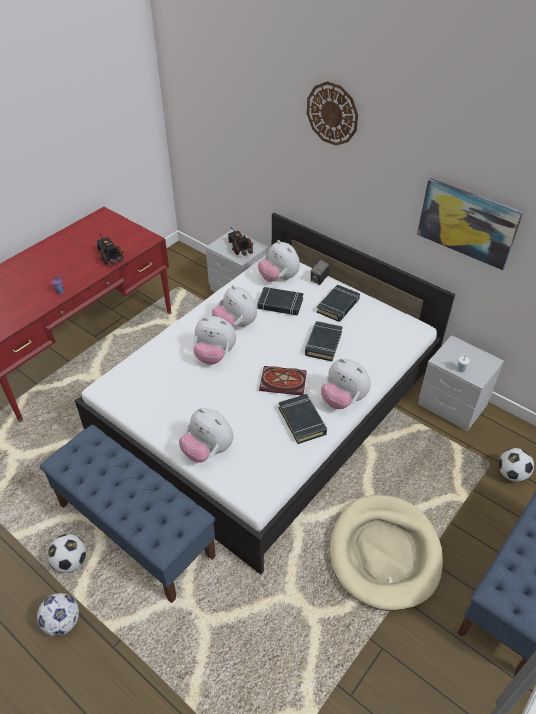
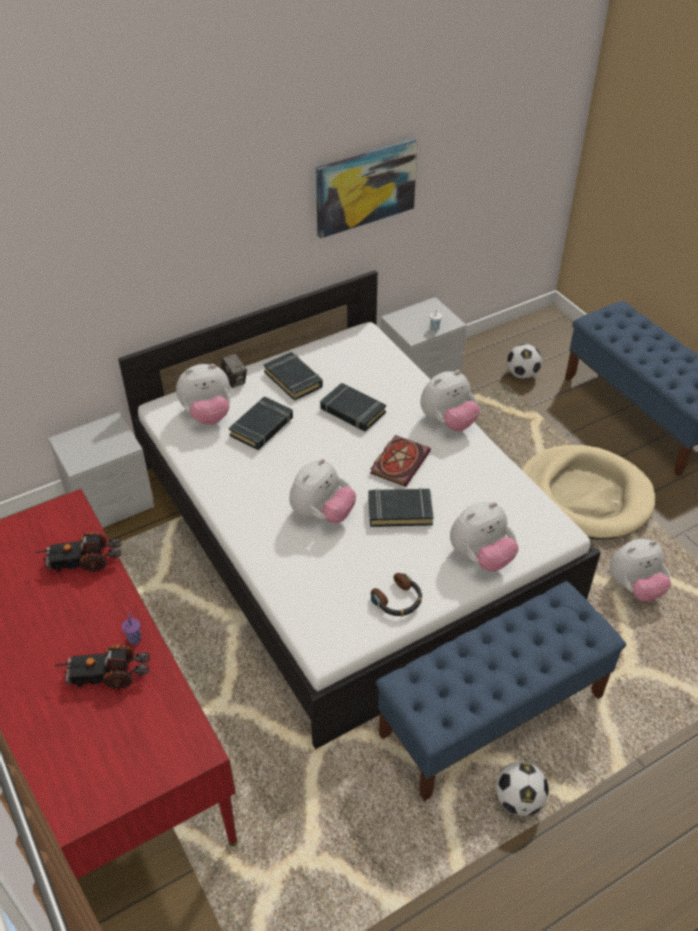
camera: 70 degrees left, 0 degrees up
football [37,593,79,636] -> none
plush toy [212,285,257,327] -> plush toy moved to [609,539,671,602]
toy truck [227,227,253,256] -> toy truck moved to [55,644,150,689]
black book [279,394,327,444] -> black book moved to [368,488,434,527]
wall clock [307,81,358,146] -> none
none -> headphones [371,573,422,617]

